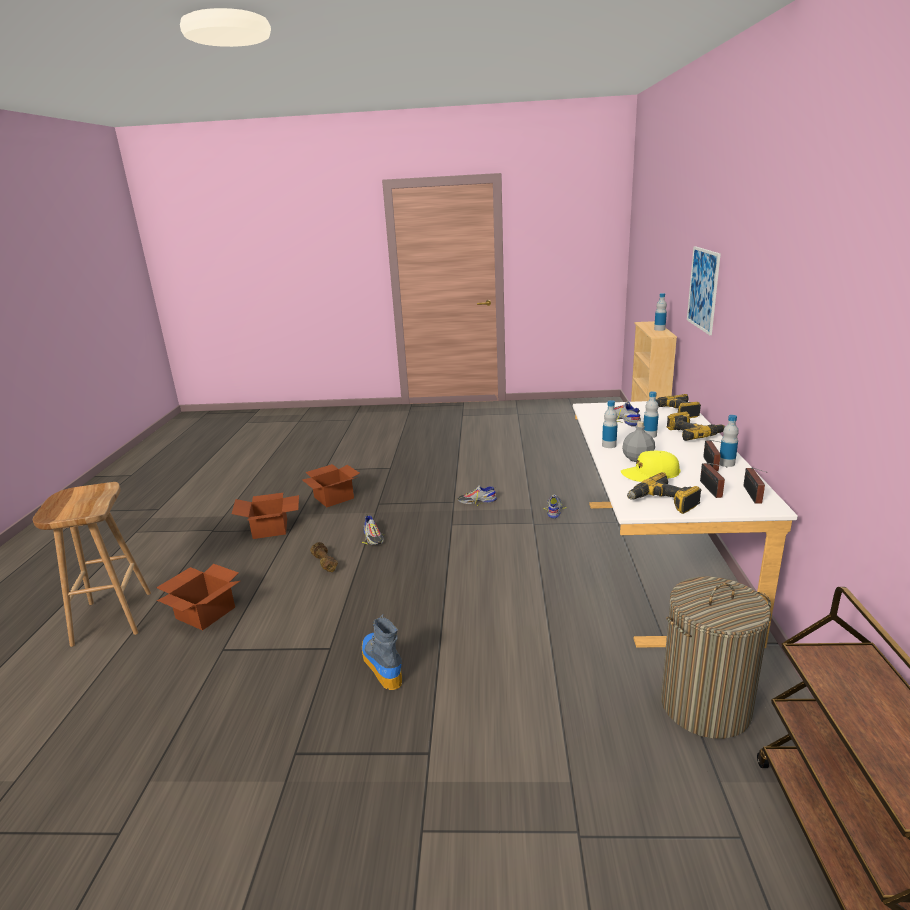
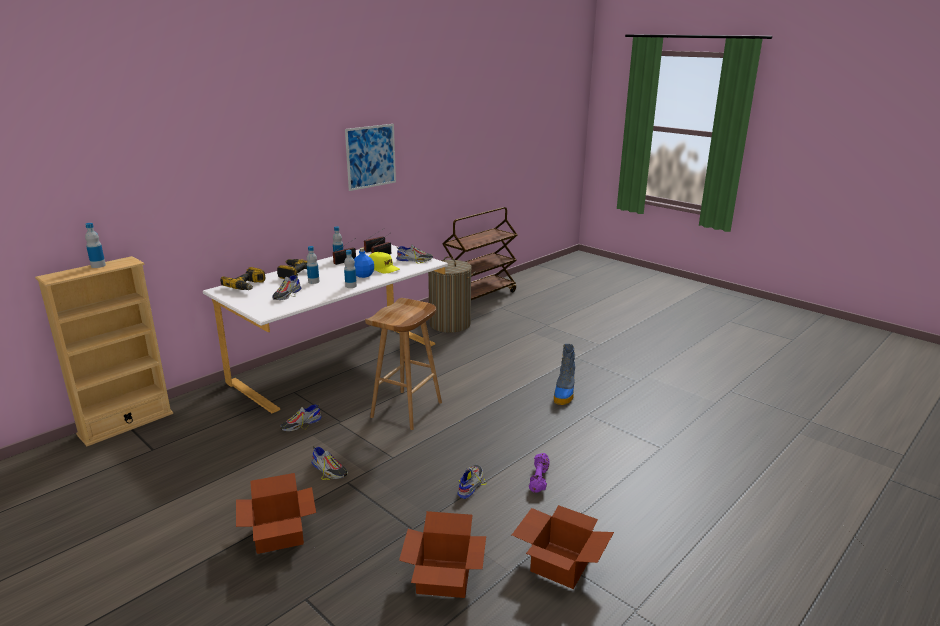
camera: 140 degrees left, 0 degrees up
brown stool [33,482,151,647] -> brown stool moved to [365,298,442,430]
cardboard box [156,564,240,631] -> cardboard box moved to [236,473,316,554]
brown dumbbell [310,542,338,572] -> purple dumbbell [529,453,550,493]
grey bottle [622,421,655,462] -> blue bottle [354,248,374,278]
power drill [627,472,701,514] -> shoe [396,245,433,264]
picture [687,246,721,335] -> picture moved to [345,124,396,191]

